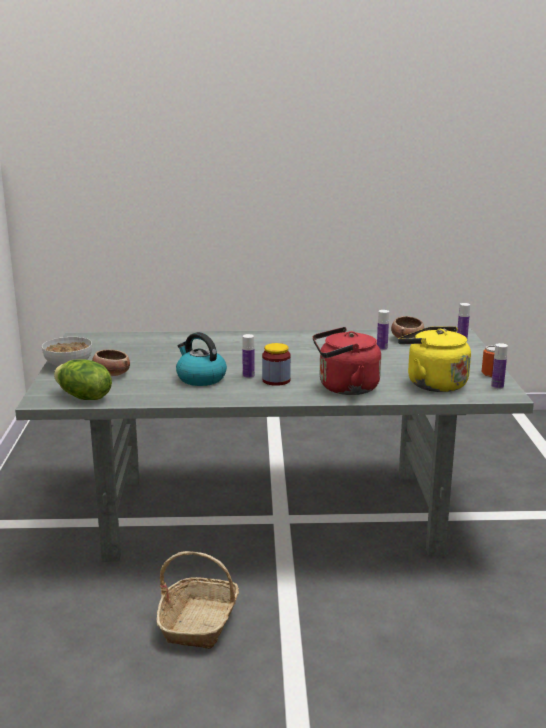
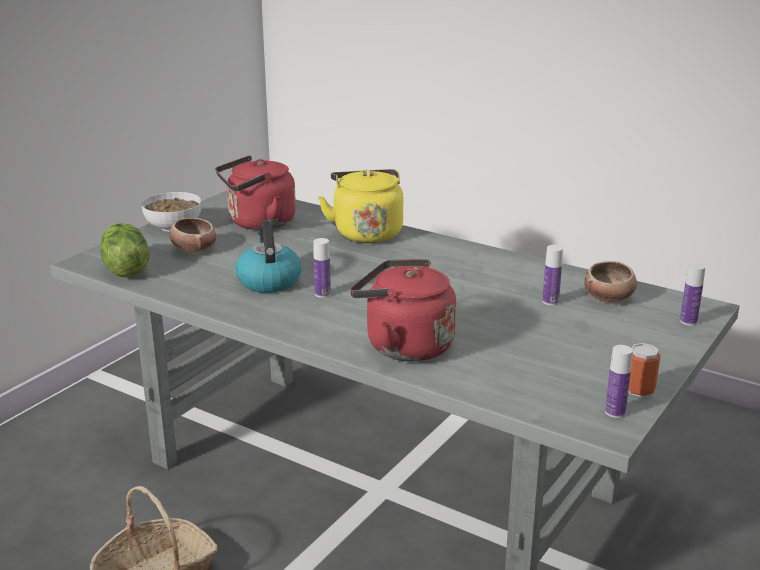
camera: 35 degrees right, 5 degrees up
jar [262,343,291,386] -> none
yellow kettle [398,326,471,392] -> yellow kettle moved to [318,169,403,243]
none -> red kettle [216,155,296,230]

